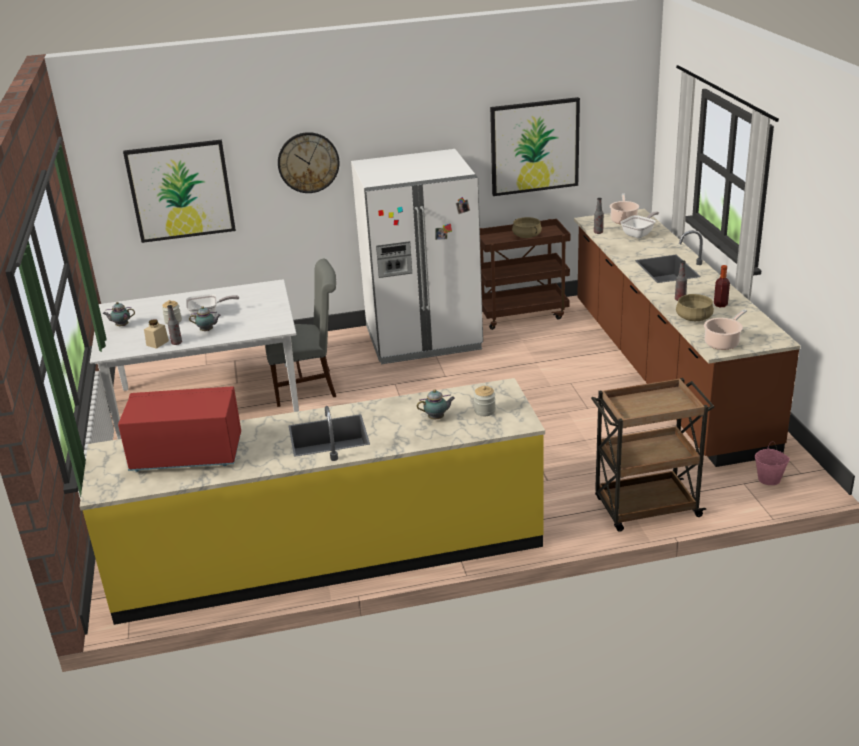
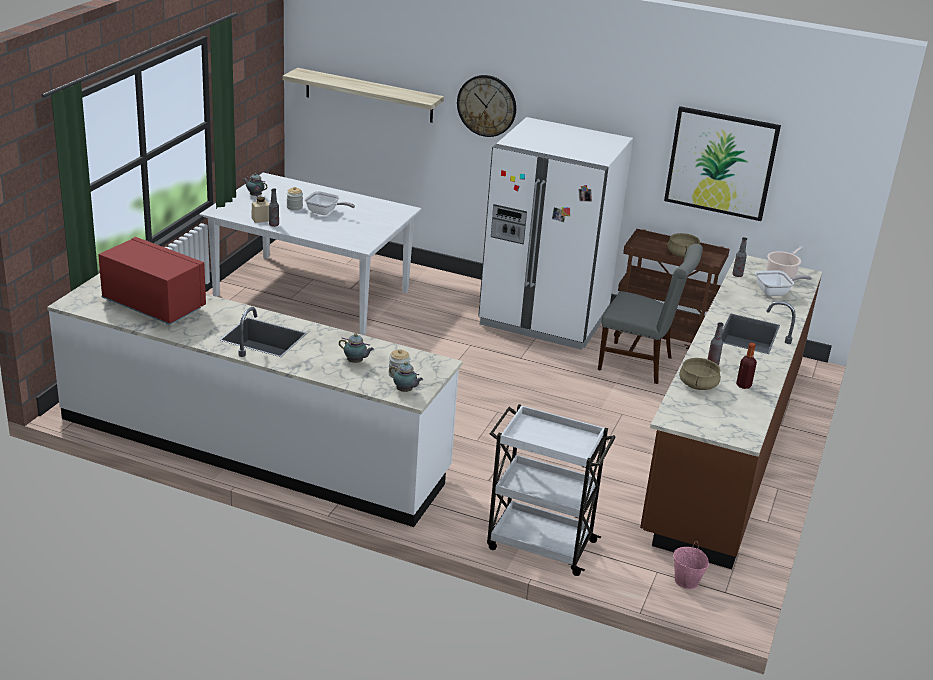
camera: 30 degrees right, 0 degrees up
yellow counter [80,378,545,625] -> white counter [47,273,463,527]
picture [123,140,236,243] -> shelf [283,68,444,123]
teapot [189,306,221,331] -> teapot moved to [389,362,423,392]
grey chair [265,259,336,407] -> grey chair moved to [598,244,703,384]
brown cart [591,378,715,532] -> white cart [487,404,616,576]
cooking pot [704,309,747,350] -> none

